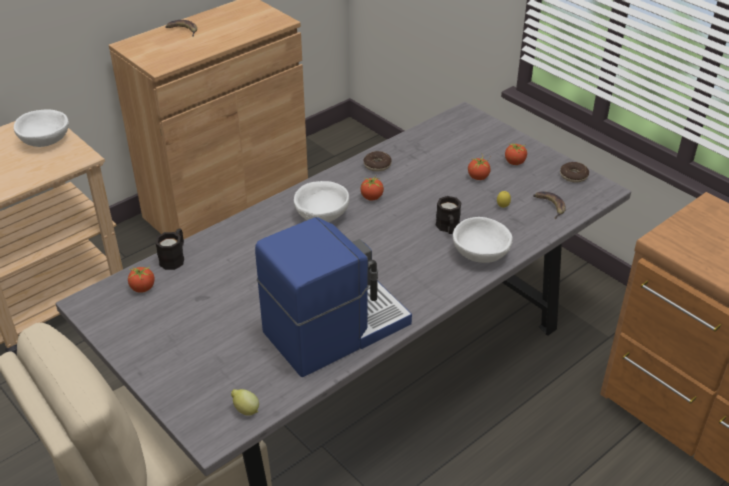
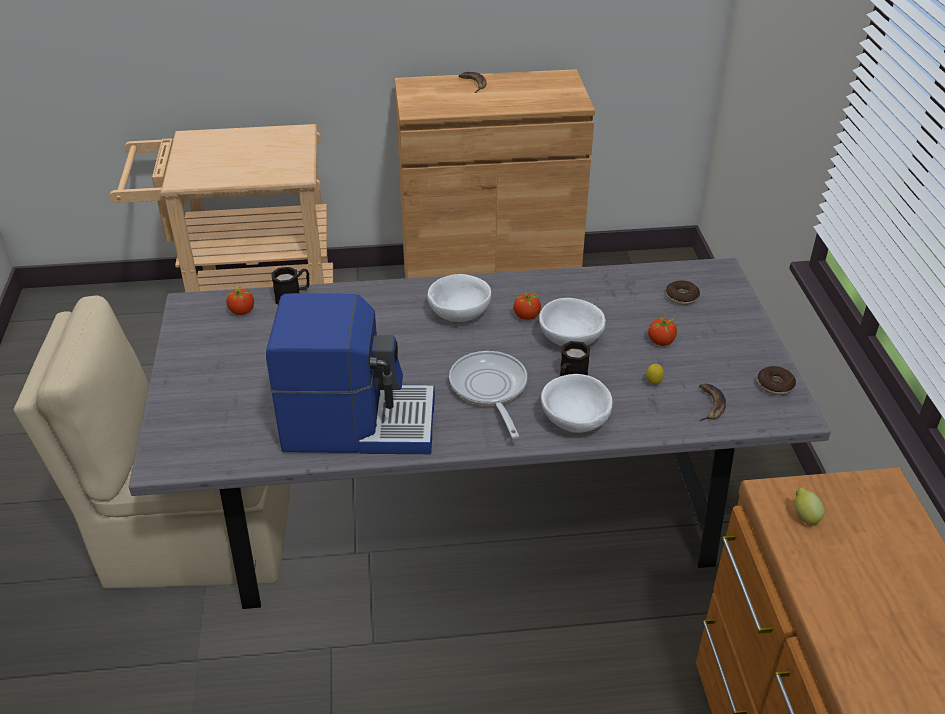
camera: 35 degrees right, 0 degrees up
white bowl [14,109,69,147] -> white bowl moved to [539,298,606,346]
lemon [231,389,259,416] -> lemon moved to [794,487,825,525]
donut [364,151,392,172] -> donut moved to [666,280,700,305]
tomato [505,143,528,165] -> none
none -> frying pan [449,351,527,438]

